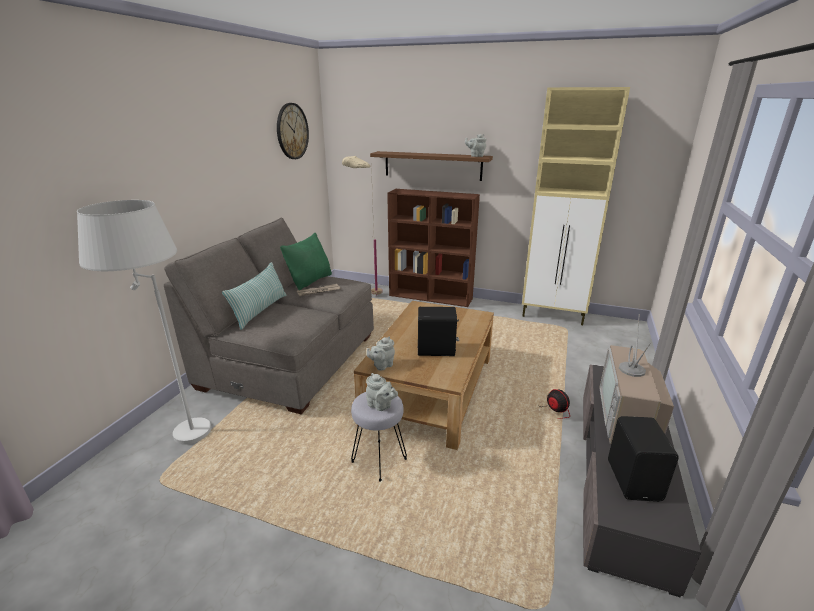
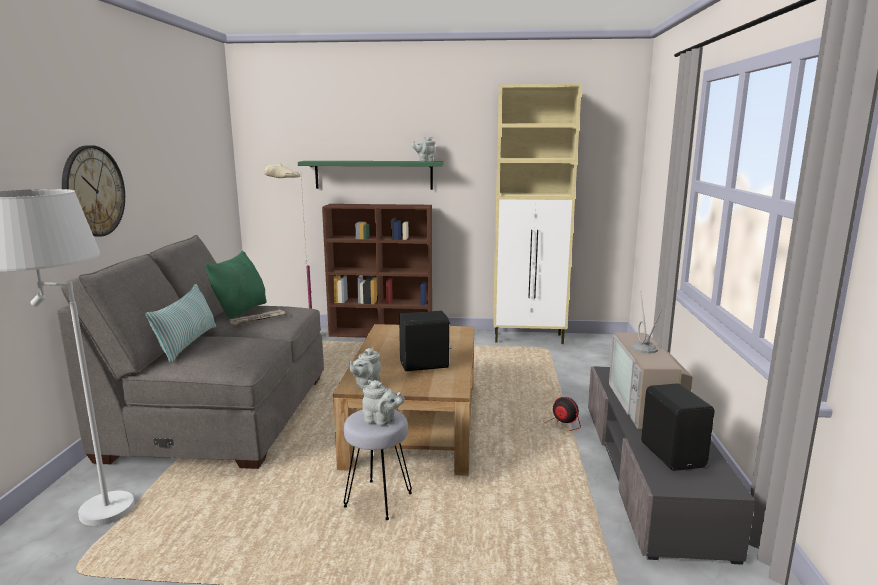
camera: 15 degrees left, 10 degrees down
wall clock [277,103,309,159] -> wall clock moved to [62,145,125,236]
brown shelf [370,151,493,181] -> green shelf [298,161,443,190]

